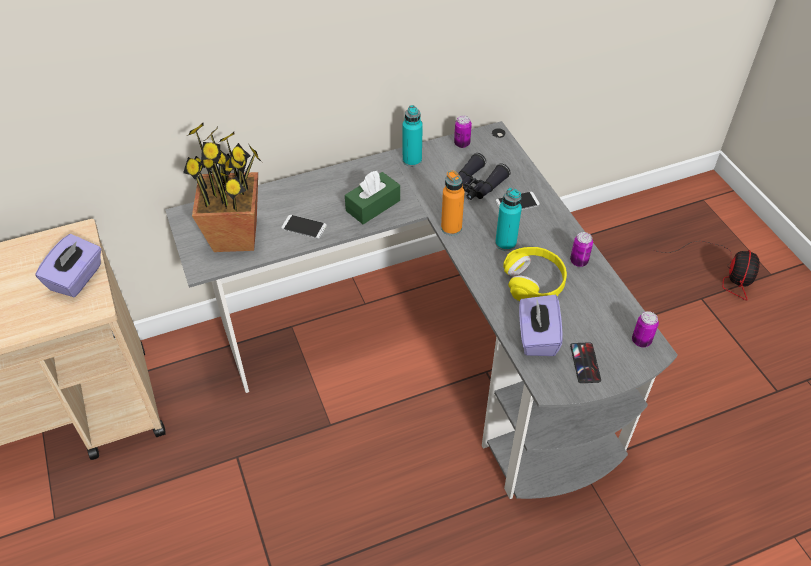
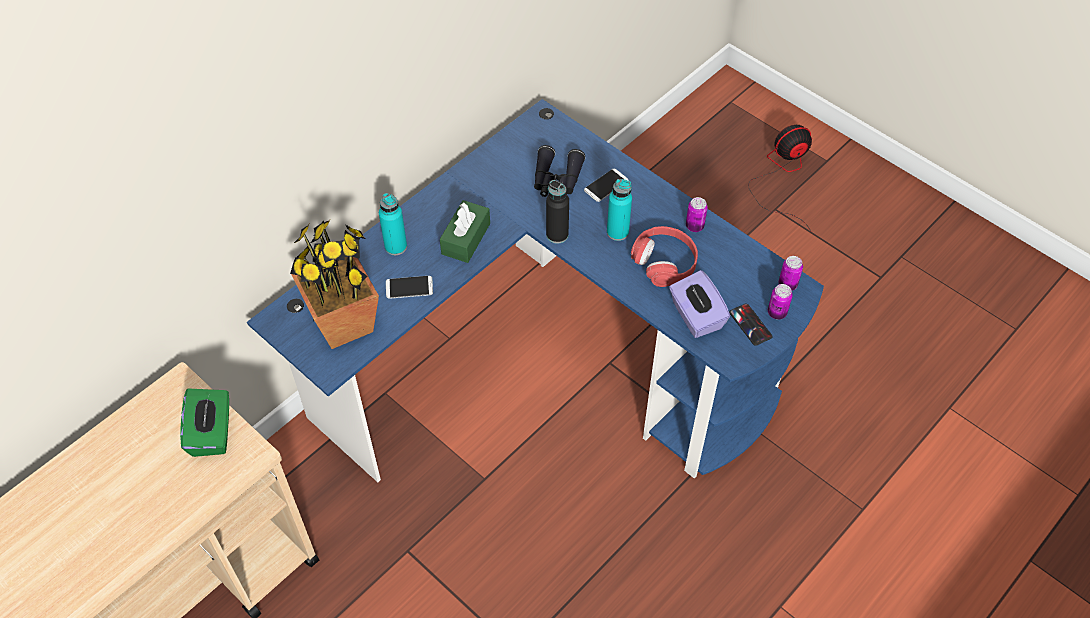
camera: 25 degrees left, 5 degrees up
purple tissue box [35,234,101,297] -> green tissue box [180,388,229,457]
grey desk [165,121,678,499] -> blue desk [247,99,824,482]
turquoise bottle [403,105,423,167] -> turquoise bottle moved to [379,193,407,255]
orange bottle [441,170,465,235] -> black bottle [546,180,569,244]
can [454,115,472,148] -> can moved to [768,284,793,320]
yellow headphones [503,247,567,301] -> red headphones [631,226,698,287]
fan [654,241,760,301] -> fan turned 105 degrees counterclockwise [748,125,812,231]

